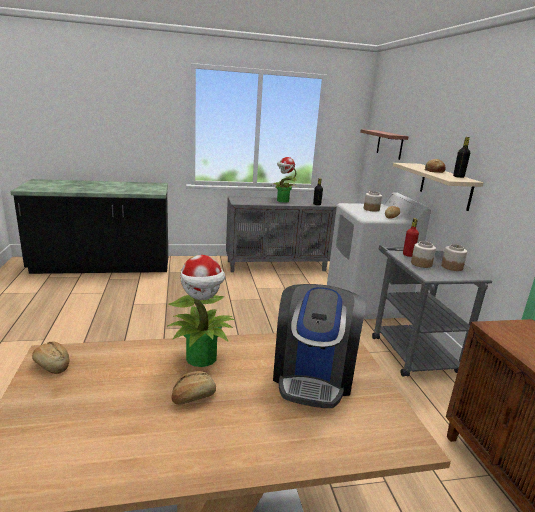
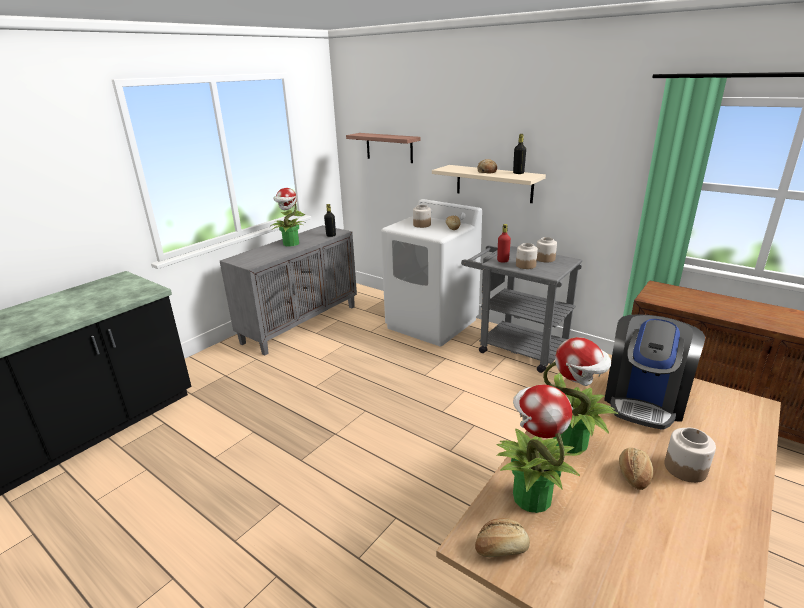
camera: 40 degrees left, 5 degrees up
coffee machine [273,284,366,408] -> coffee machine turned 60 degrees clockwise [604,314,705,430]
none -> potted plant [496,385,584,513]
none -> jar [664,428,716,483]

